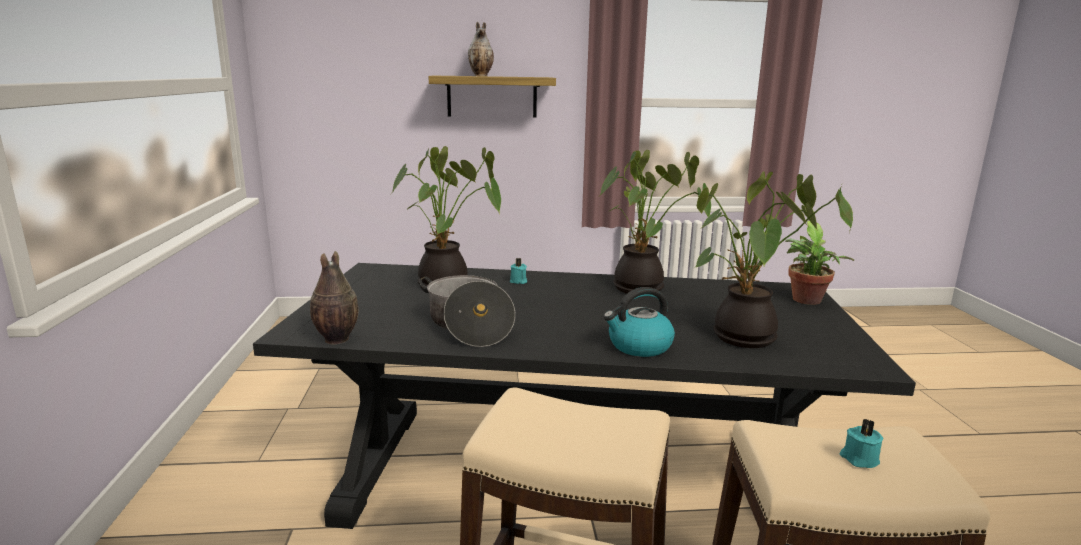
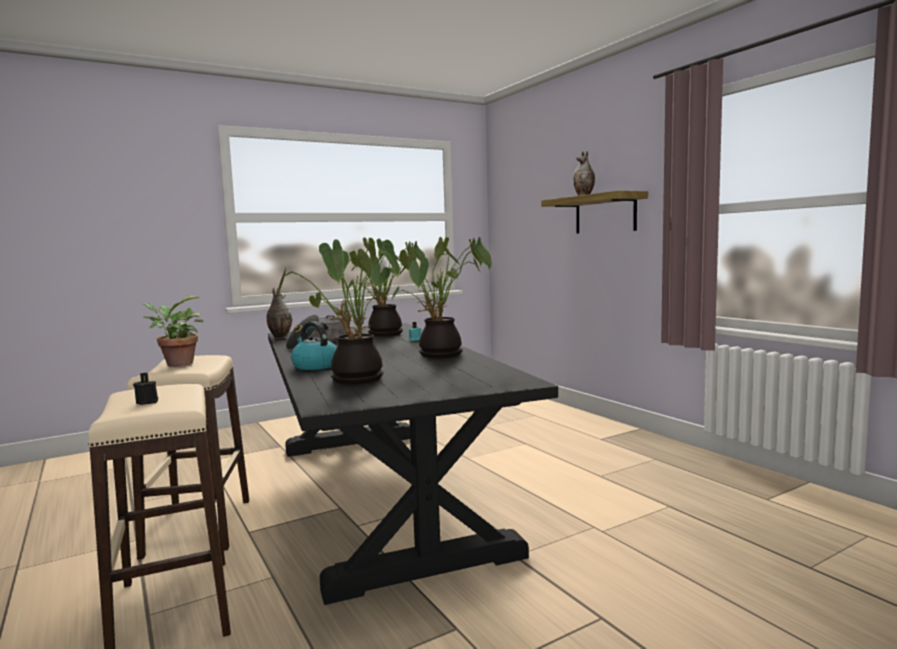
camera: 65 degrees right, 10 degrees down
potted plant [785,221,854,305] -> potted plant moved to [143,296,204,367]
turquoise candle [840,419,884,468] -> black candle [133,372,158,405]

